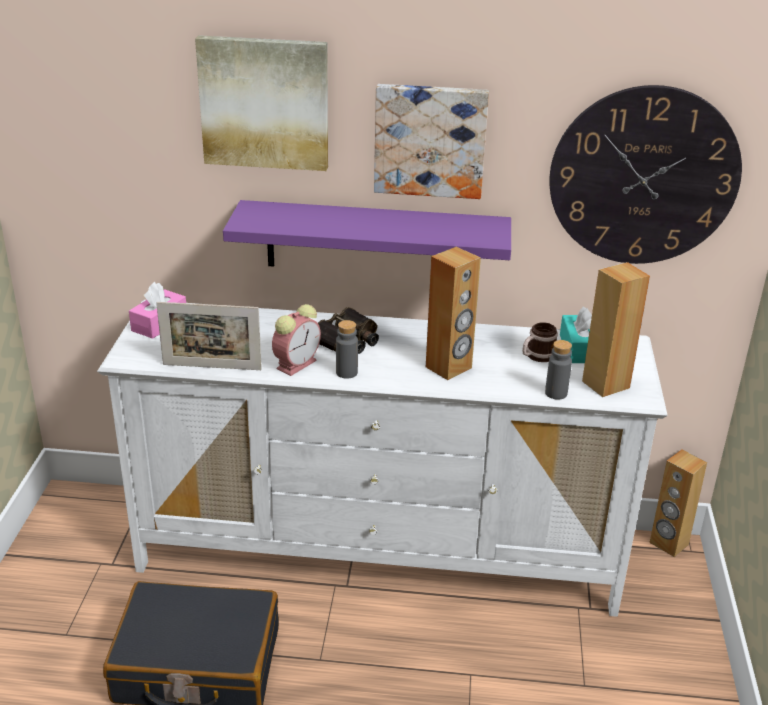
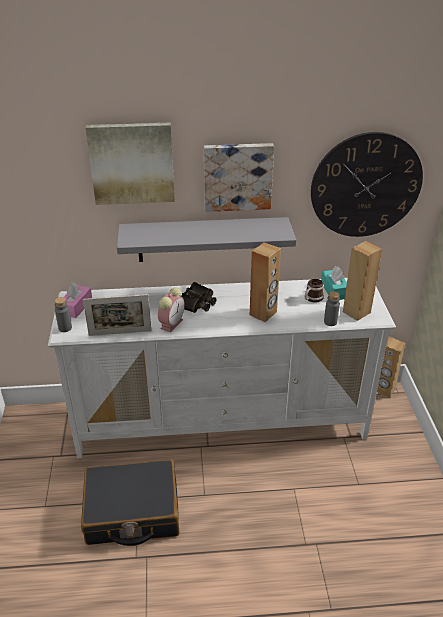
camera: 10 degrees left, 5 degrees up
purple shelf [223,200,511,266] -> grey shelf [117,217,296,262]
grey bottle [336,320,358,379] -> grey bottle moved to [54,297,72,332]

